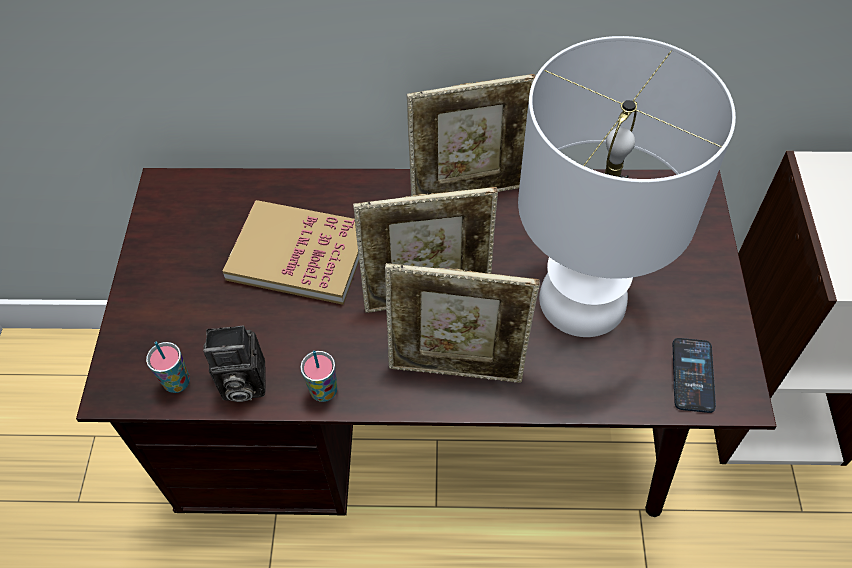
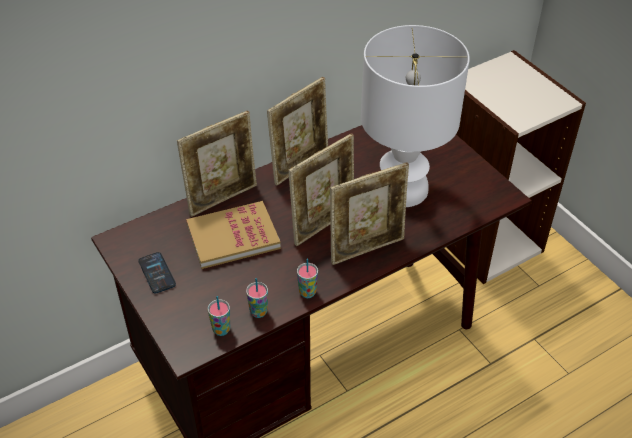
camera: 35 degrees left, 10 degrees down
camera [203,325,265,402] -> cup [246,278,268,318]
phone [673,338,716,413] -> phone moved to [138,252,176,294]
none -> picture frame [177,110,257,217]

